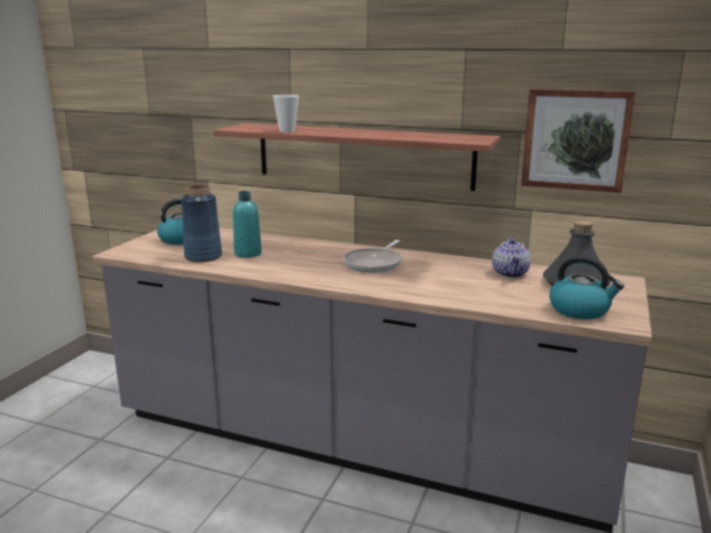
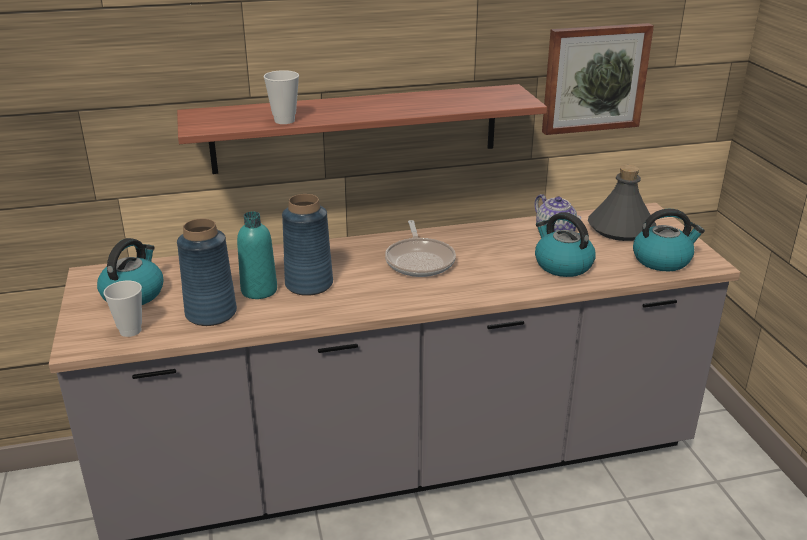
camera: 35 degrees left, 10 degrees up
none -> cup [103,281,142,337]
none -> blue vase [282,194,333,296]
none -> kettle [535,212,596,277]

